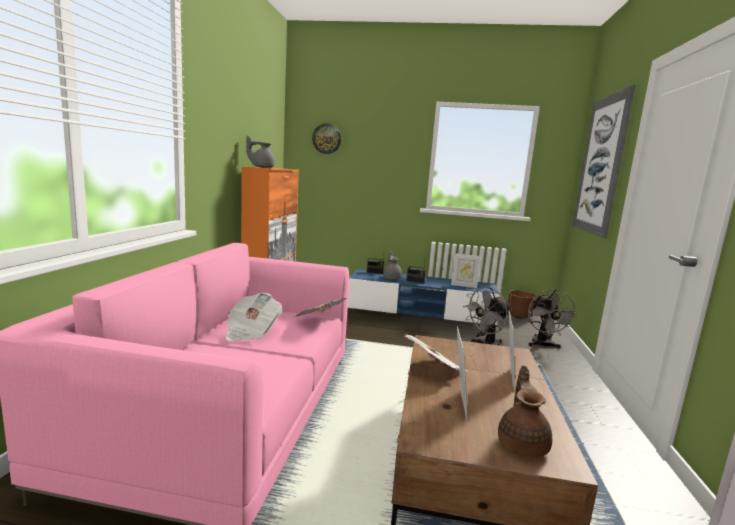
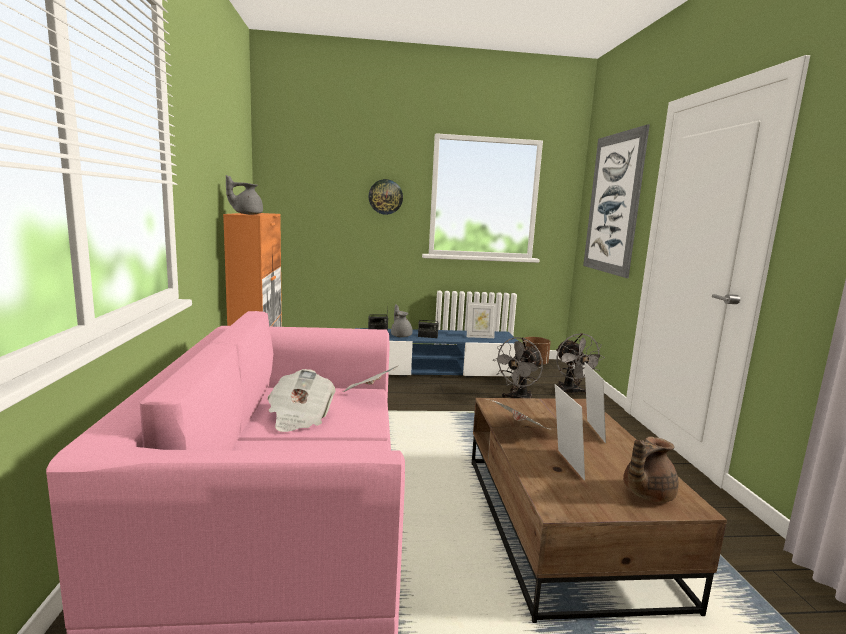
camera: 15 degrees left, 0 degrees up
wall clock [312,123,341,154] -> wall clock moved to [369,179,403,215]
brown teapot [498,366,552,457] -> brown teapot turned 120 degrees counterclockwise [623,436,679,503]

